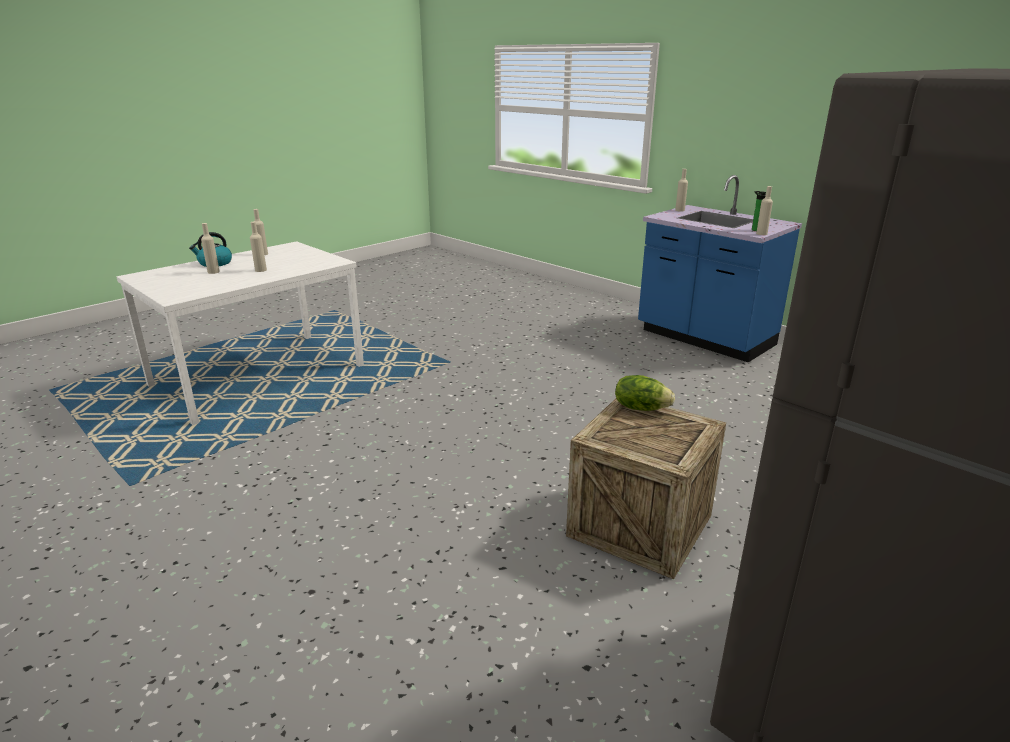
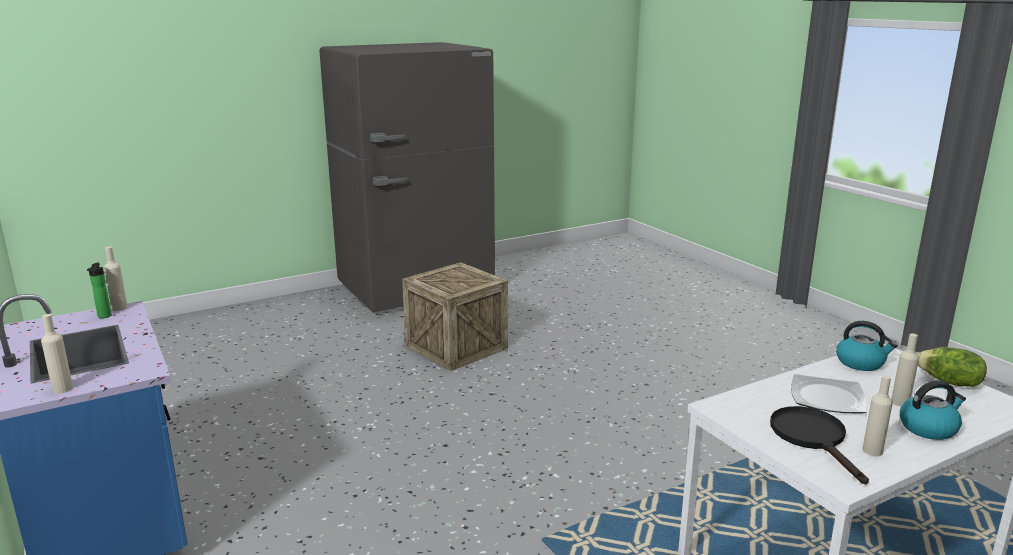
camera: 165 degrees left, 5 degrees down
beige bottle [250,222,267,272] -> plate [791,374,867,414]
lettuce [615,375,675,411] -> lettuce moved to [918,347,987,387]
none -> black frying pan [770,406,869,485]
none -> kettle [836,321,898,371]

